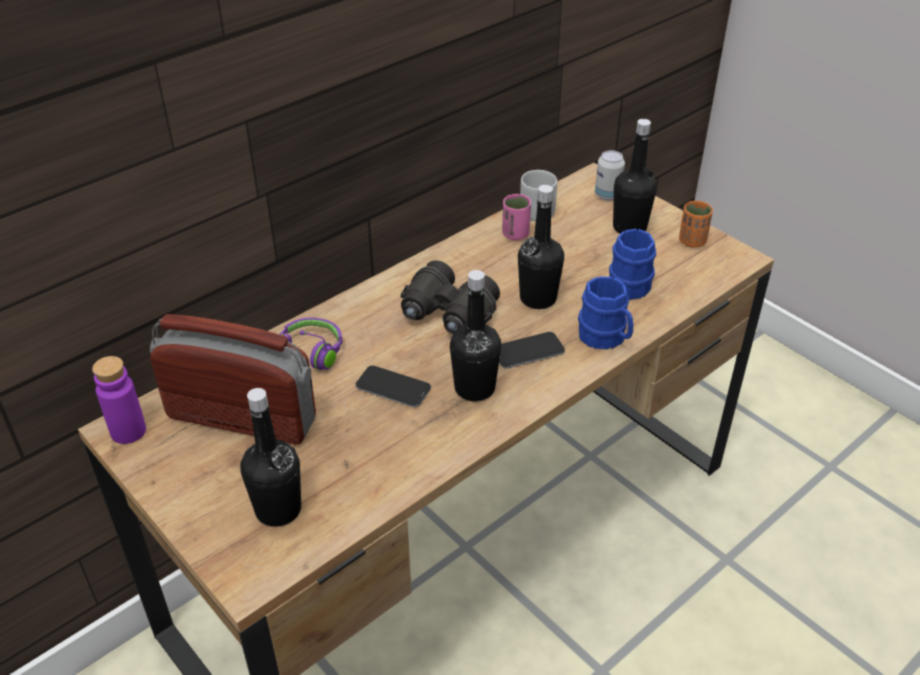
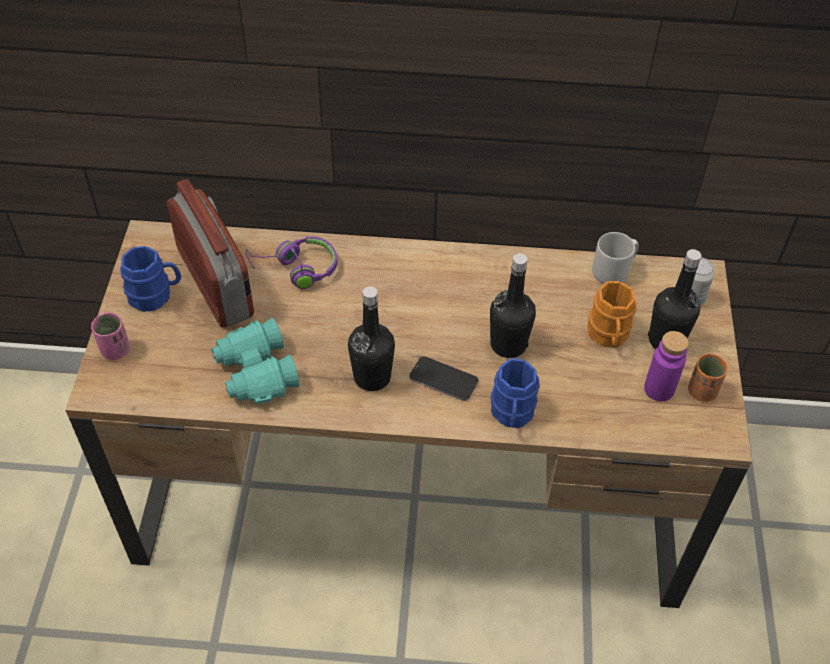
camera: 45 degrees right, 10 degrees up
purple bottle [92,356,146,444] -> purple bottle moved to [644,331,689,402]
black bottle [240,388,301,527] -> none
phone [355,366,431,407] -> none
black binoculars [401,260,500,334] -> none
pink cup [502,194,531,240] -> pink cup moved to [91,313,130,360]
blue mug [609,229,656,300] -> blue mug moved to [120,246,181,312]
none -> turquoise binoculars [211,318,299,405]
none -> orange mug [588,281,637,348]

